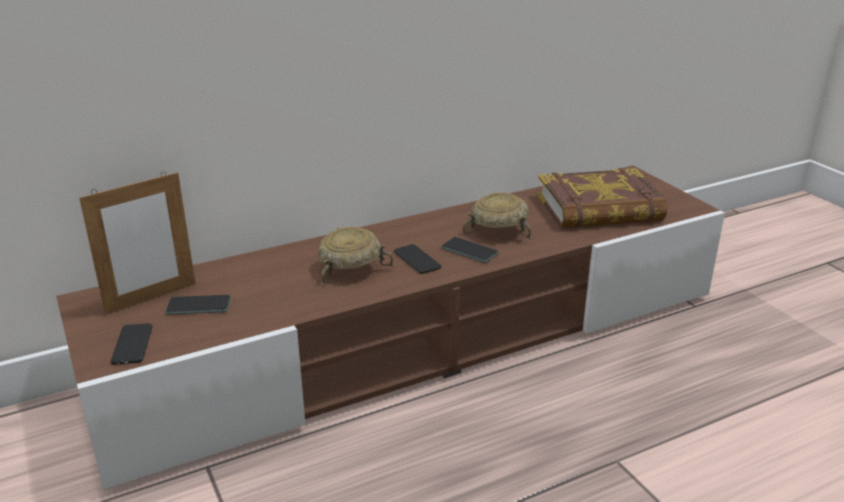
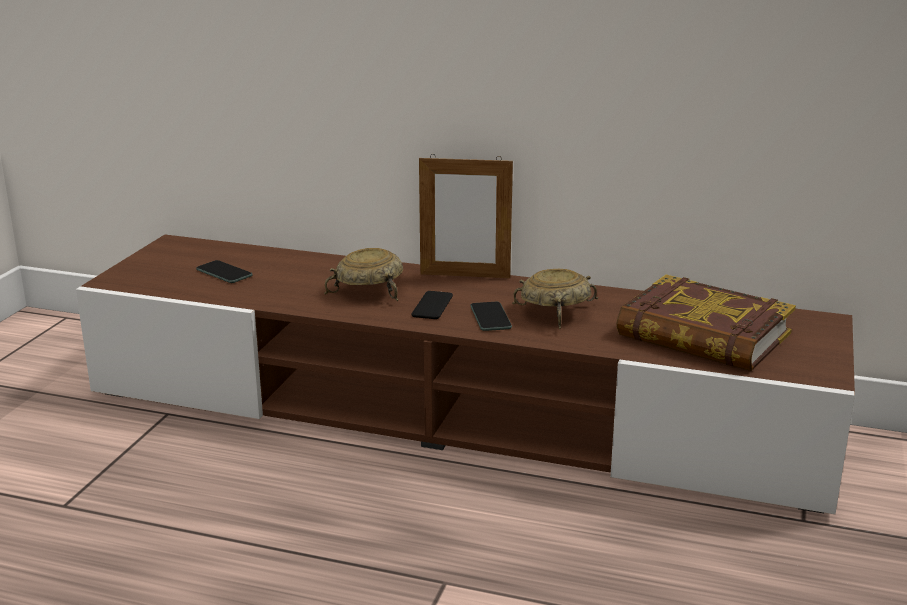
camera: 45 degrees right, 5 degrees down
picture frame [79,171,195,315] -> picture frame moved to [419,154,513,278]
phone [111,323,153,365] -> none

